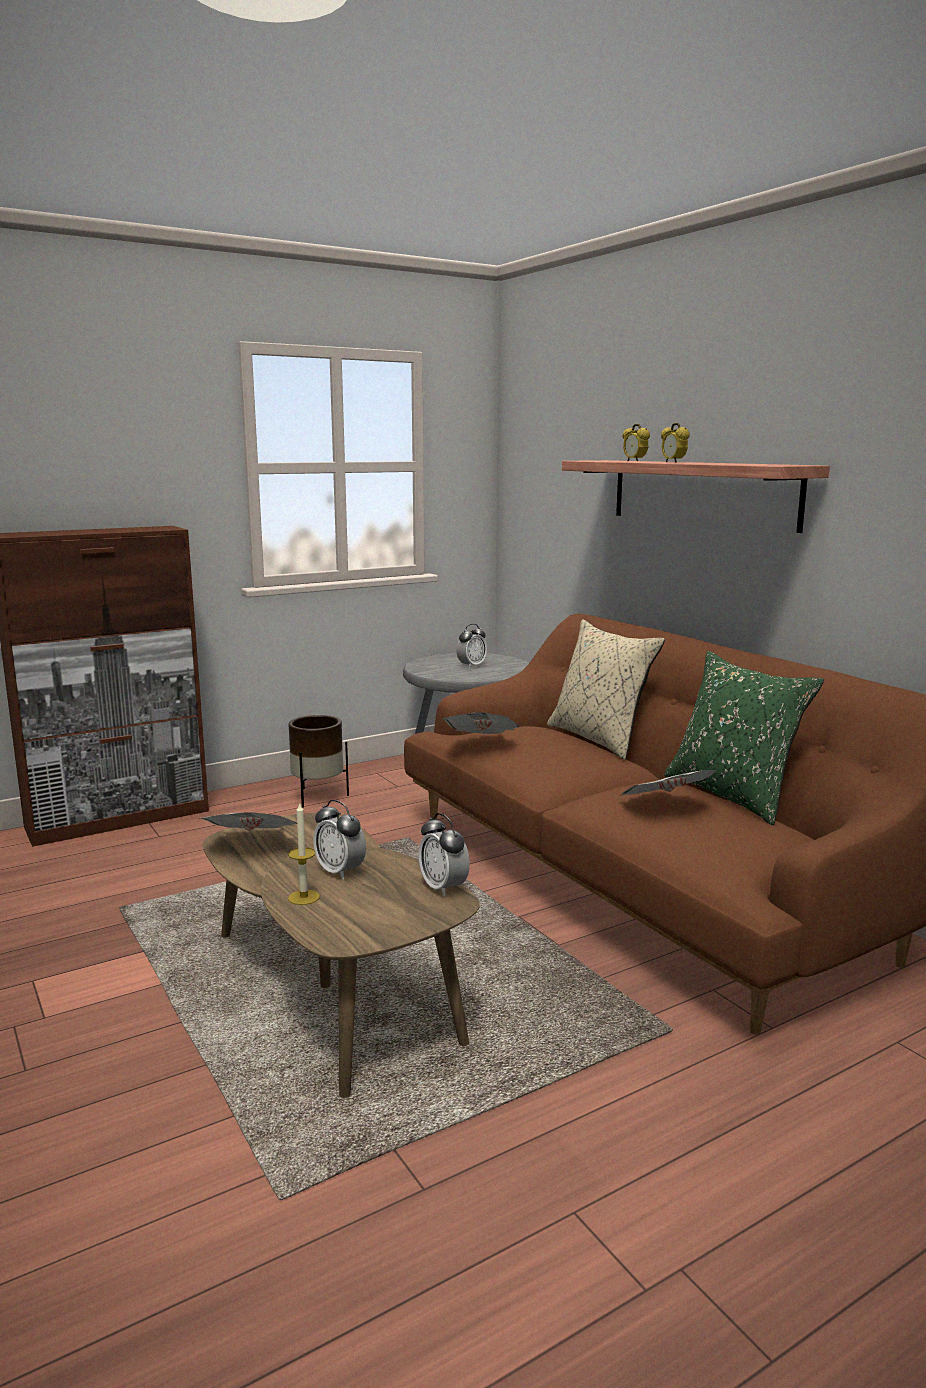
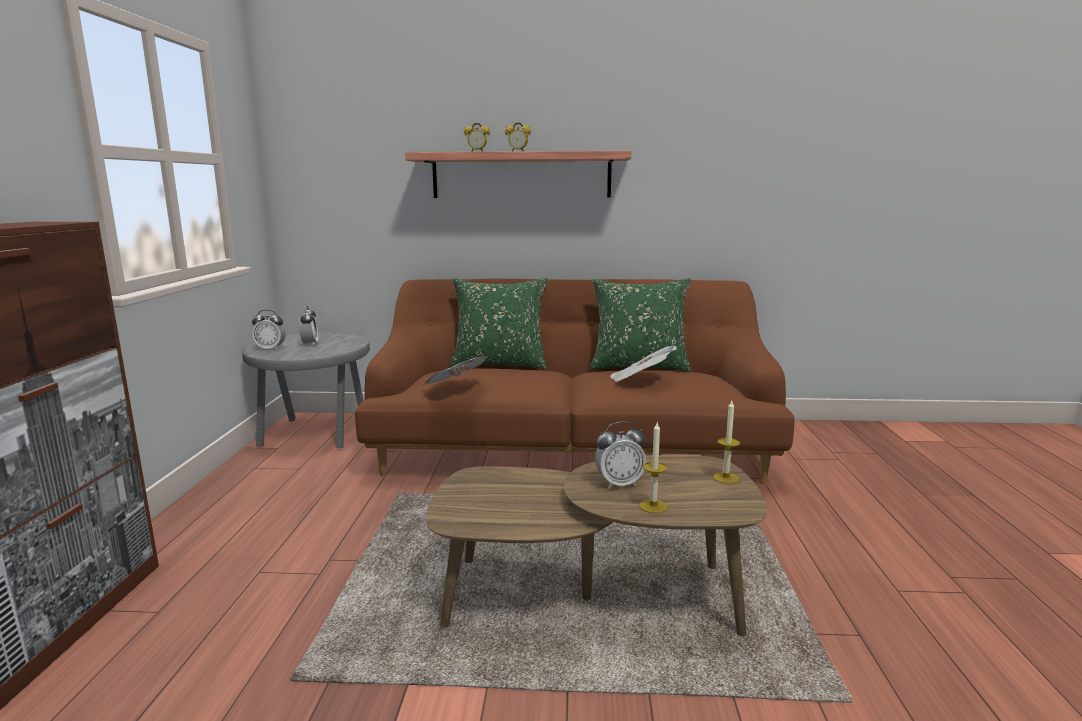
camera: 55 degrees left, 0 degrees up
newspaper [200,812,297,831] -> none
brown planter [289,715,349,808] -> none
alarm clock [419,813,470,897] -> alarm clock moved to [252,310,286,351]
beige pillow [547,619,665,760] -> green pillow [449,278,548,370]
none -> candle [713,401,740,484]

